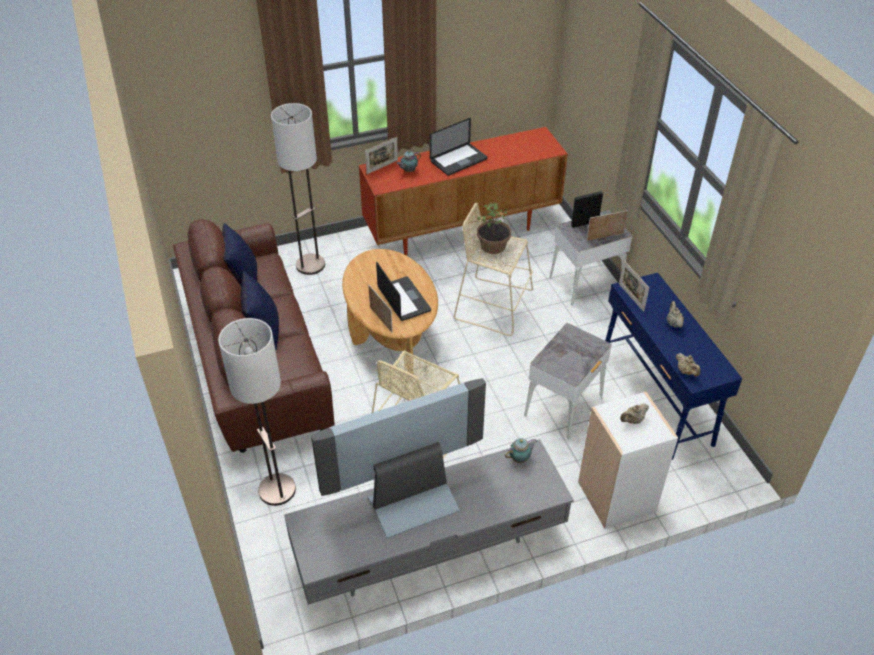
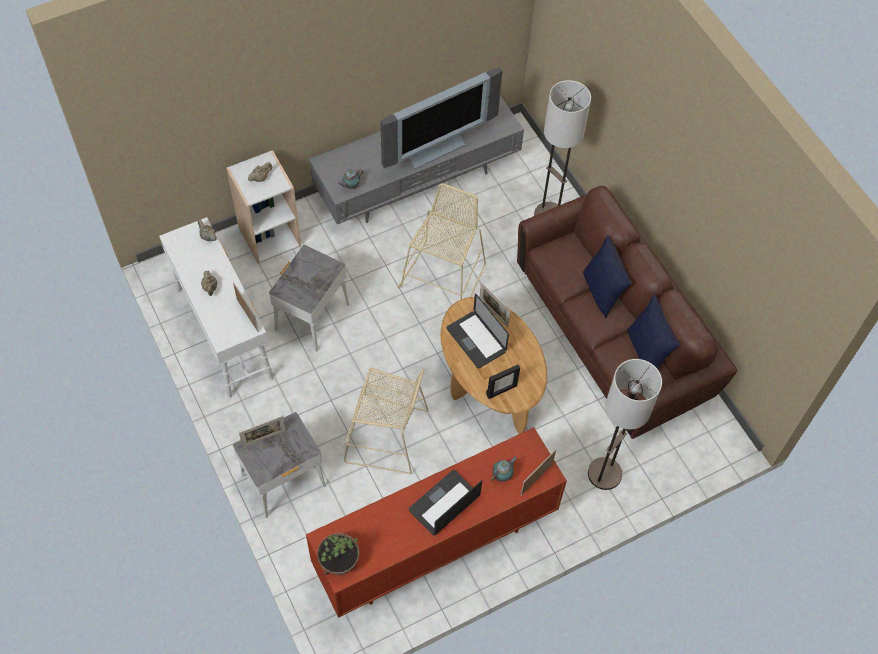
camera: 170 degrees right, 15 degrees up
potted plant [477,203,511,254] -> potted plant moved to [317,533,360,575]
picture frame [571,191,603,228] -> picture frame moved to [486,365,520,399]
blue console table [605,273,742,460] -> white console table [159,217,273,397]

